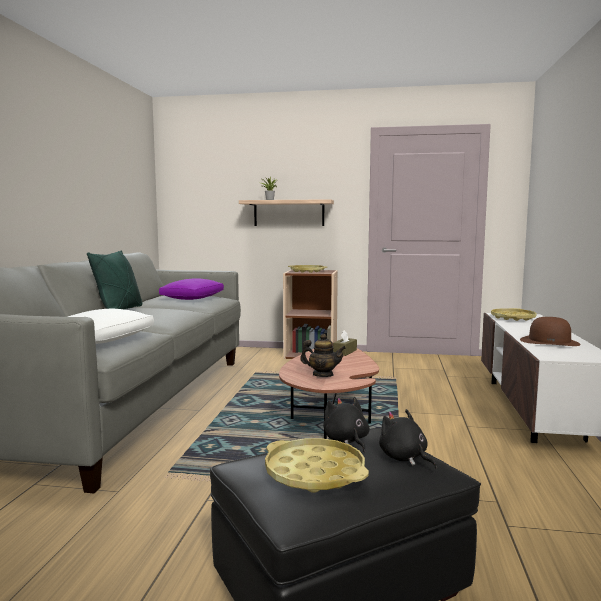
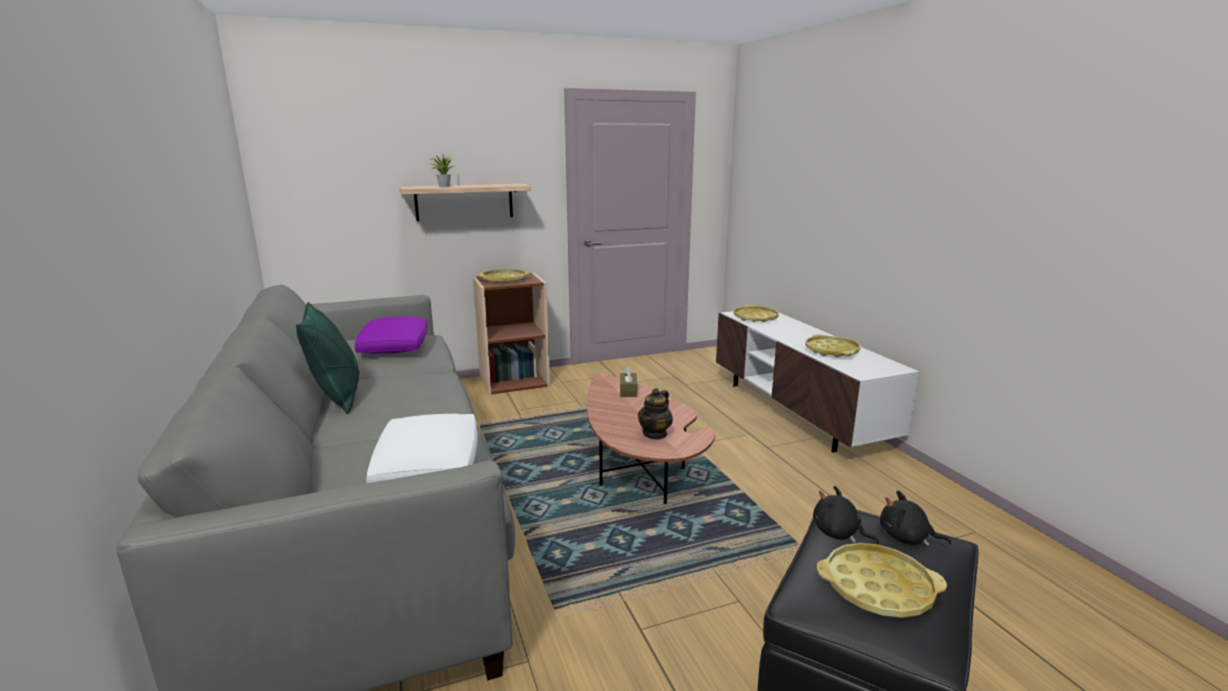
camera: 30 degrees left, 10 degrees up
teapot [300,334,346,377] -> teapot turned 135 degrees clockwise [638,388,673,440]
brown hat [520,317,581,346] -> yellow tray [805,334,860,357]

